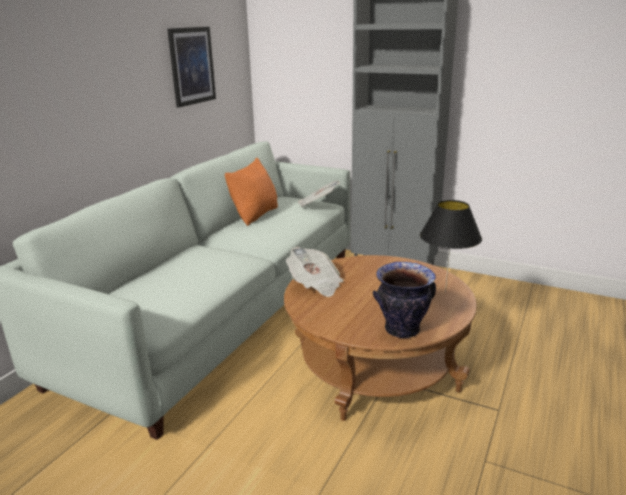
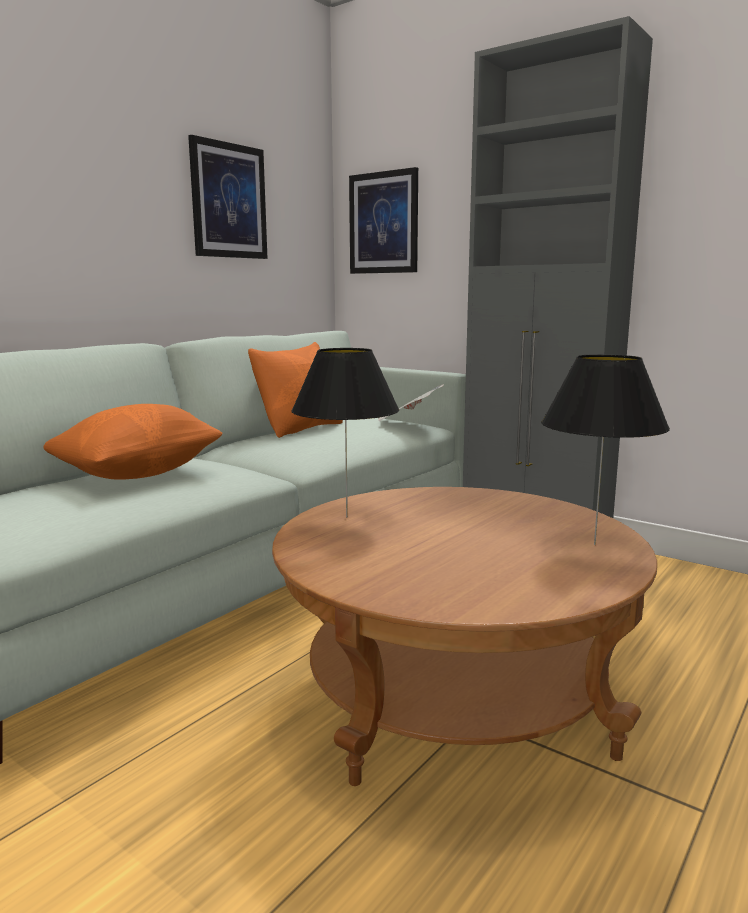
camera: 10 degrees right, 10 degrees down
newspaper [286,247,343,297] -> black table lamp [291,348,399,517]
vase [373,262,436,338] -> none
none -> orange pillow [44,404,223,480]
none -> picture [349,167,418,274]

